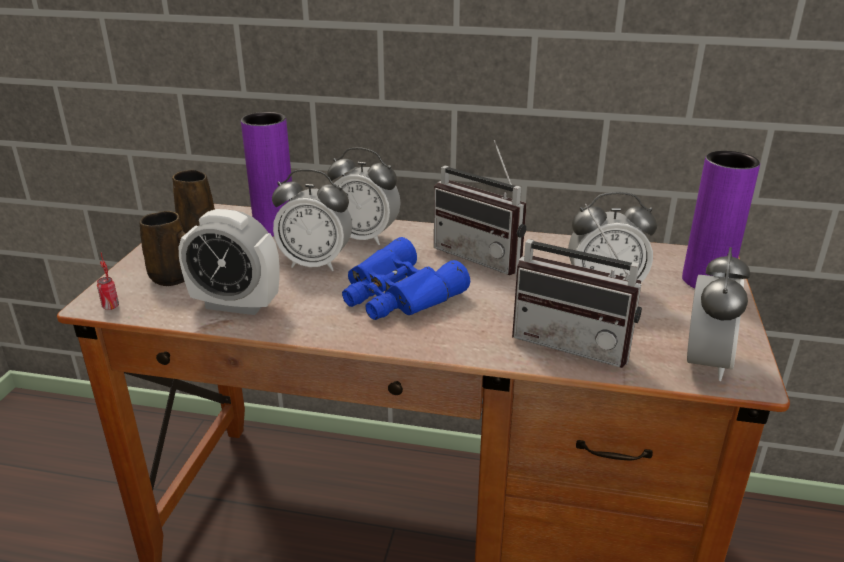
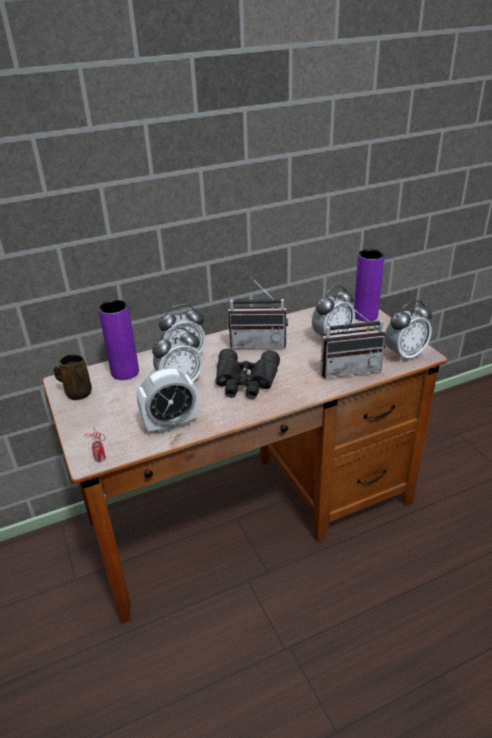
camera: 35 degrees left, 5 degrees up
brown mug [139,211,186,286] -> none
blue binoculars [342,237,470,320] -> black binoculars [216,349,280,399]
alarm clock [687,247,750,381] -> alarm clock turned 75 degrees clockwise [385,300,432,362]

